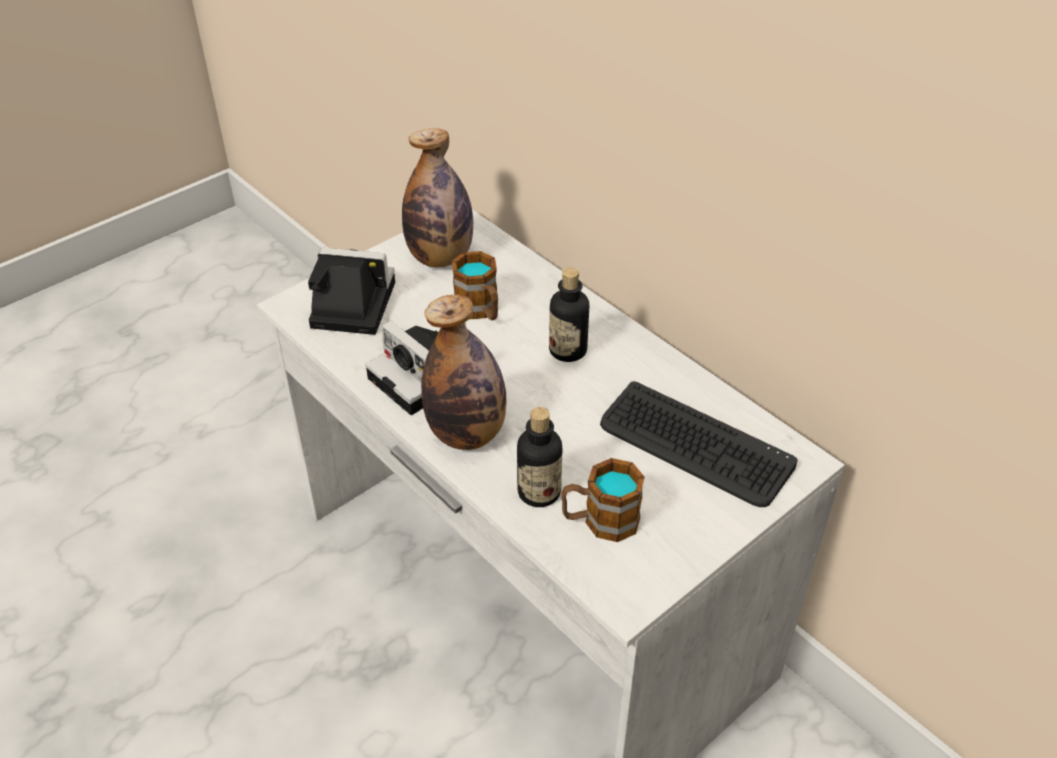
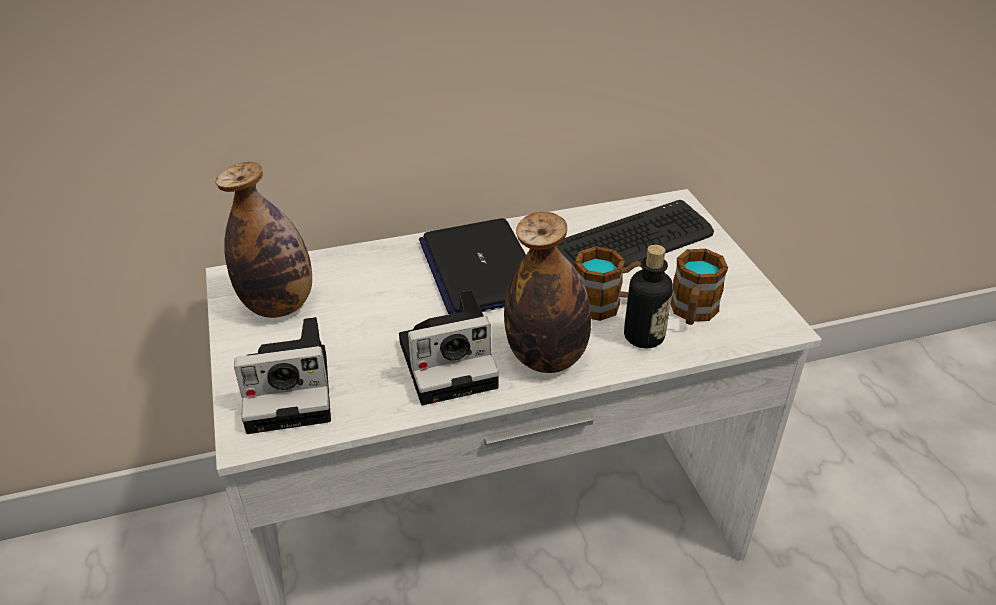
camera: 65 degrees left, 5 degrees down
camera [308,247,395,335] -> camera turned 135 degrees counterclockwise [234,317,331,434]
mug [452,251,498,320] -> mug moved to [575,246,641,321]
bottle [549,268,589,362] -> laptop [419,218,526,314]

